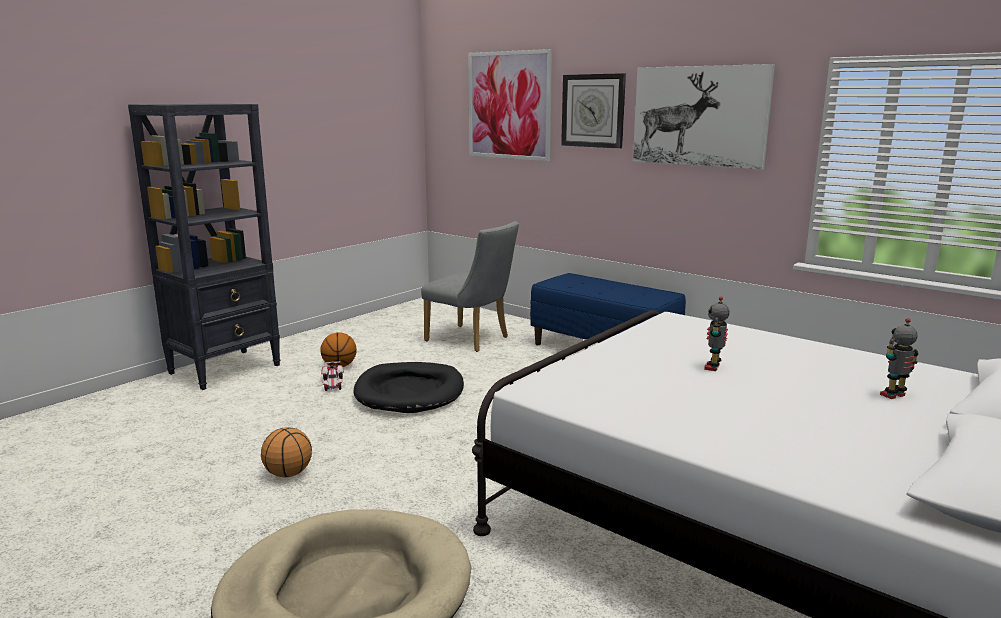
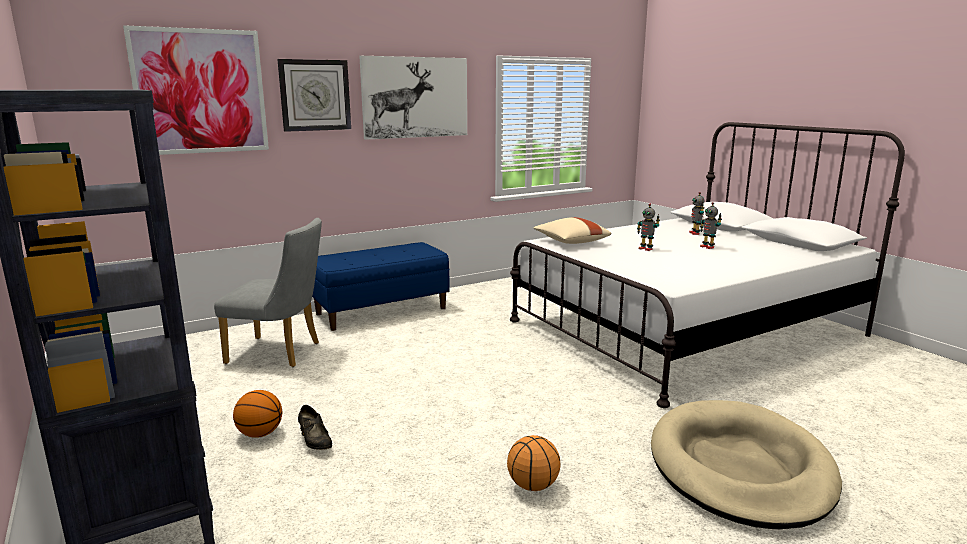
camera: 70 degrees left, 0 degrees up
toy car [321,361,344,391] -> black shoe [298,405,332,450]
black dog bed [353,362,464,413] -> none
grey chair [421,221,519,352] -> grey chair turned 45 degrees clockwise [214,218,322,367]
none -> beige pillow [534,217,611,244]
none -> toy robot [700,202,722,249]

